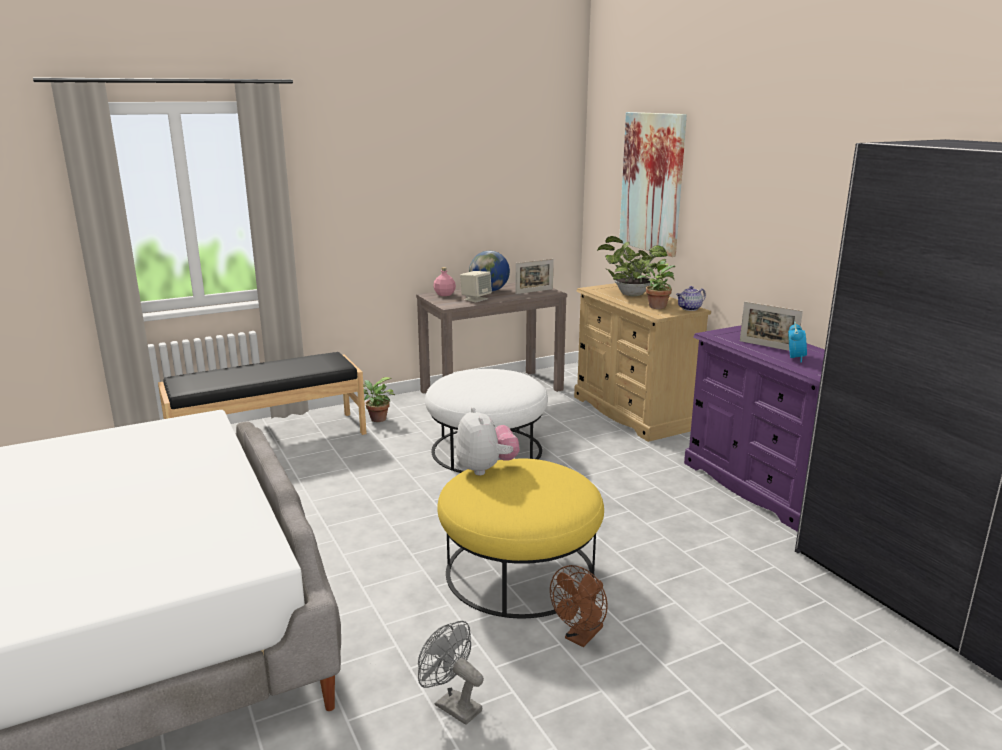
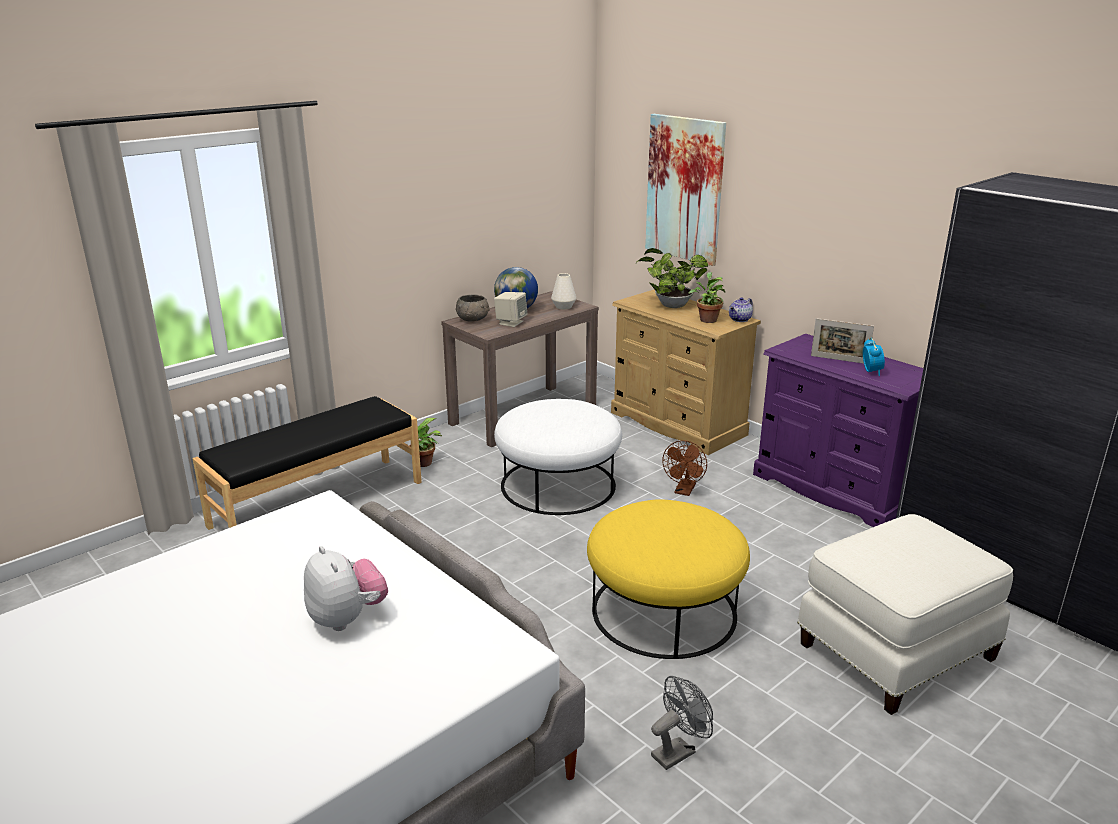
camera: 15 degrees left, 5 degrees up
grey fan [418,621,484,725] -> grey fan turned 120 degrees clockwise [651,676,713,770]
pink bottle [433,267,456,296] -> grey bowl [455,295,490,322]
plush toy [456,407,520,475] -> plush toy moved to [304,546,388,631]
picture frame [516,259,554,294] -> white vase [551,273,576,310]
brown fan [550,565,608,647] -> brown fan moved to [662,440,707,496]
none -> white ottoman [797,514,1013,715]

